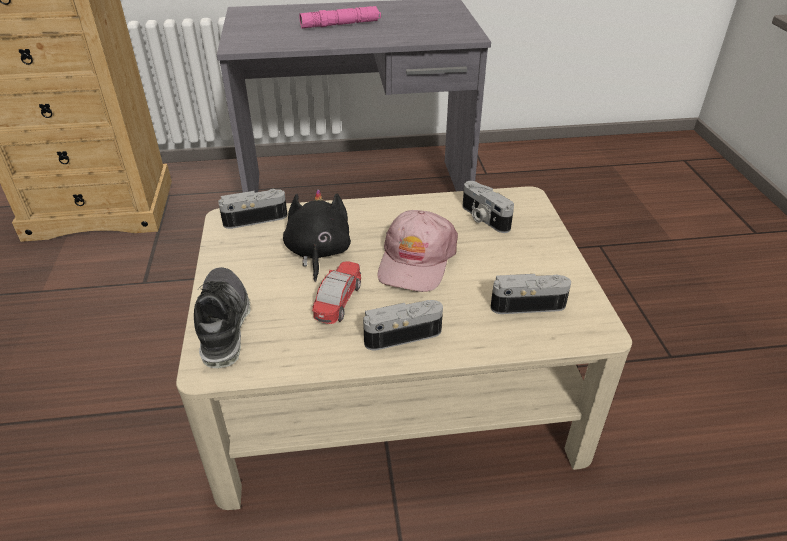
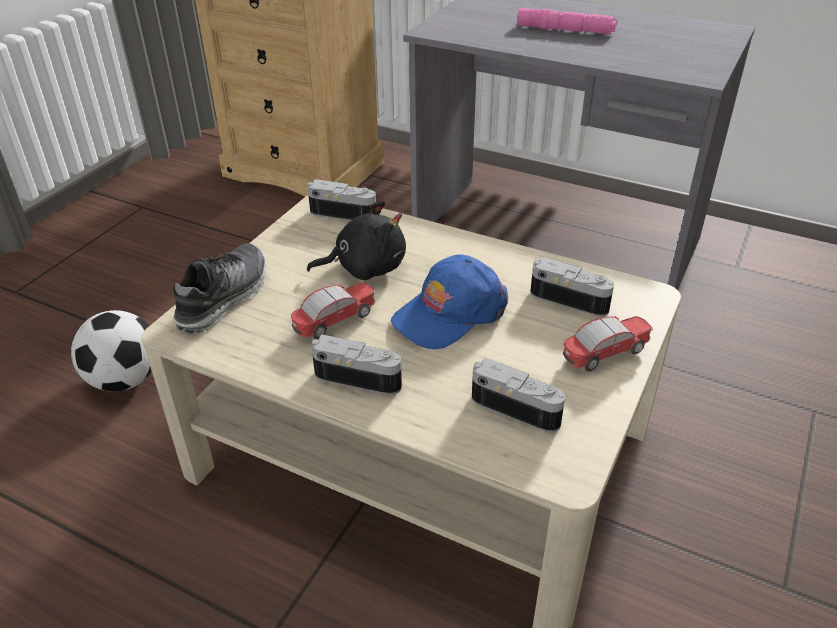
camera: 35 degrees right, 0 degrees up
black plush toy [283,189,351,282] -> black plush toy turned 45 degrees clockwise [307,200,406,280]
pink cap [378,210,458,292] -> blue cap [391,255,508,349]
camera [462,181,514,233] -> camera turned 120 degrees clockwise [530,257,614,317]
none -> football [71,310,152,392]
none -> toy car [563,316,653,372]

